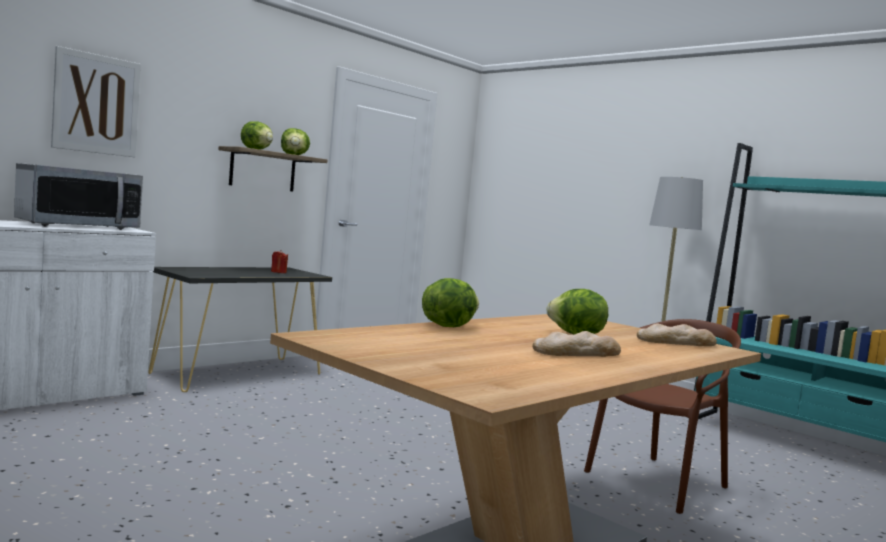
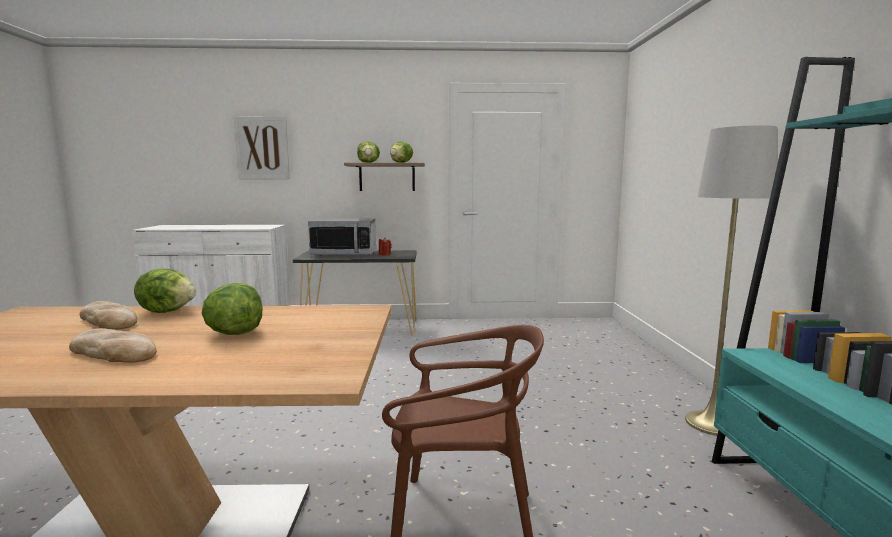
camera: 45 degrees right, 5 degrees up
microwave [14,163,143,230] -> microwave moved to [308,218,376,256]
bread [637,323,717,346] -> bread moved to [80,301,137,330]

